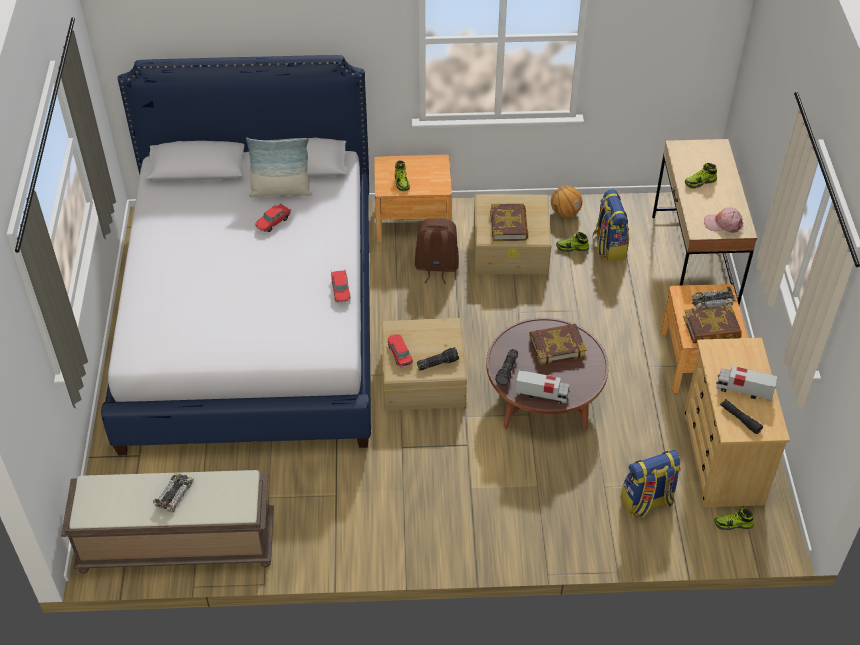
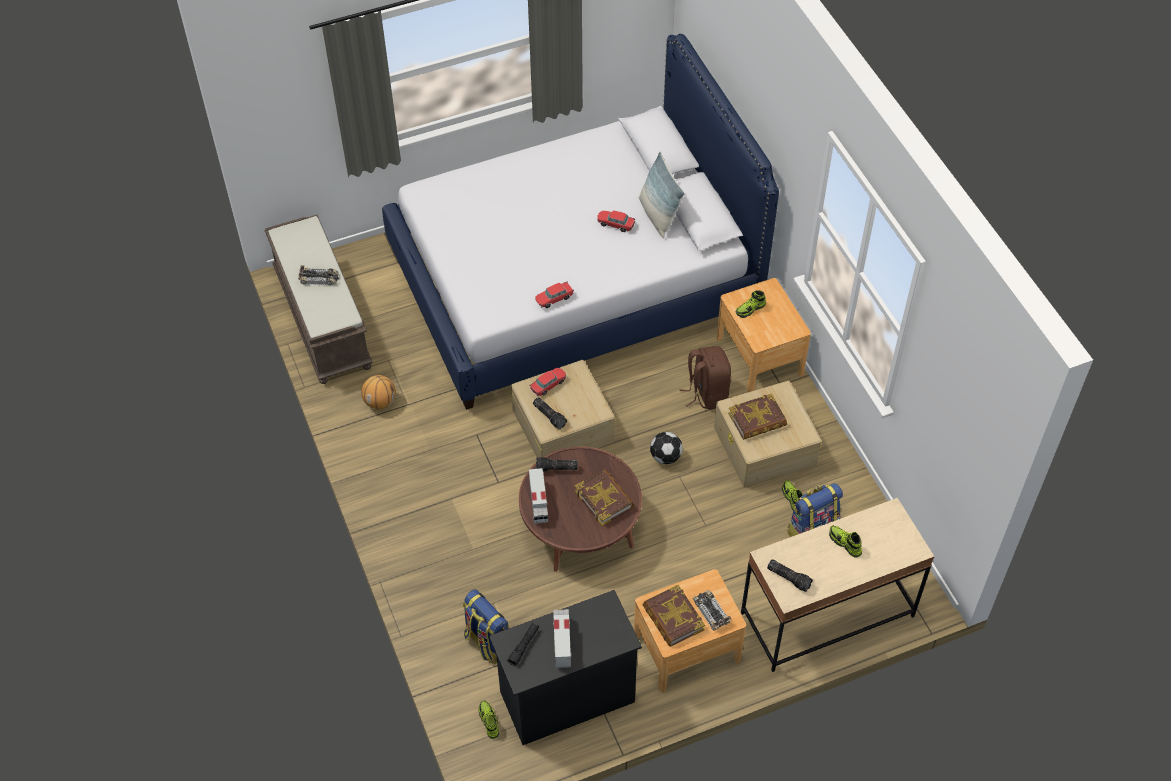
camera: 70 degrees right, 5 degrees up
basketball [551,186,582,217] -> basketball moved to [361,375,396,409]
beige dresser [684,338,790,507] -> black dresser [489,590,642,745]
pink cap [704,208,743,233] -> flashlight [767,559,813,592]
none -> football [650,432,683,464]

